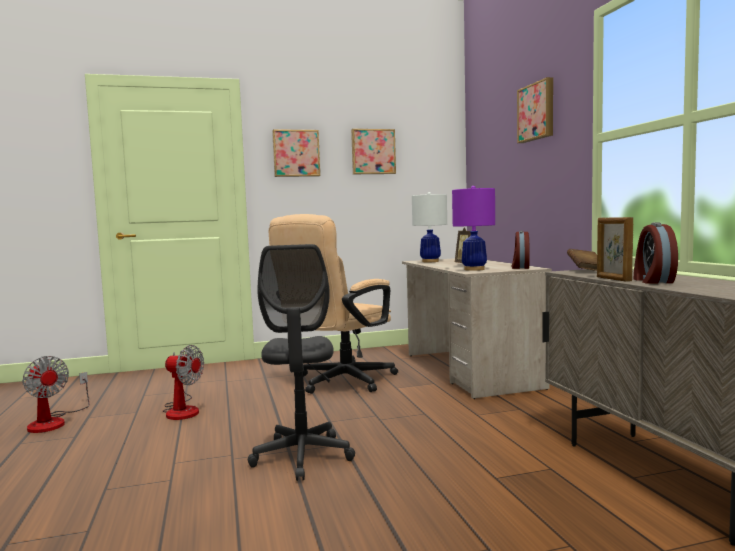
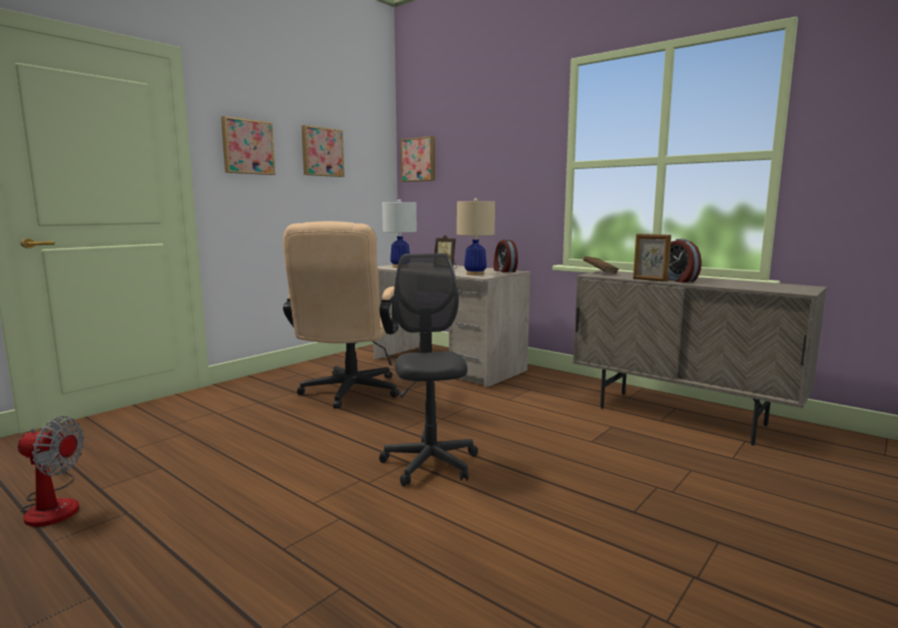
camera: 35 degrees left, 5 degrees up
fan [163,345,204,420] -> none
grey office chair [248,244,355,481] -> grey office chair turned 150 degrees counterclockwise [379,253,478,486]
purple table lamp [452,186,495,271] -> beige table lamp [457,198,495,275]
picture [517,77,553,143] -> picture moved to [401,136,435,182]

